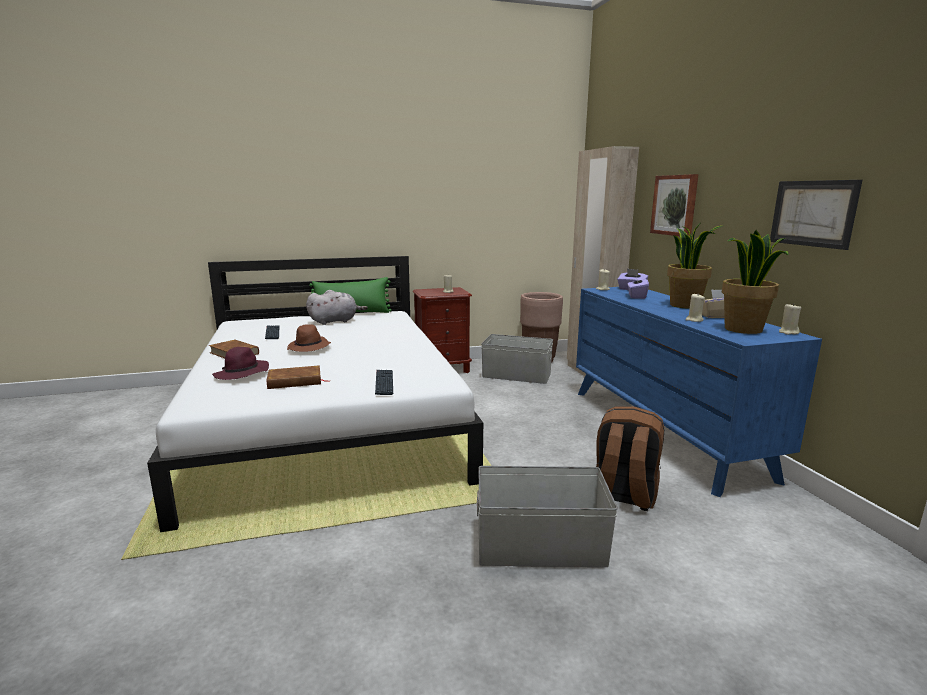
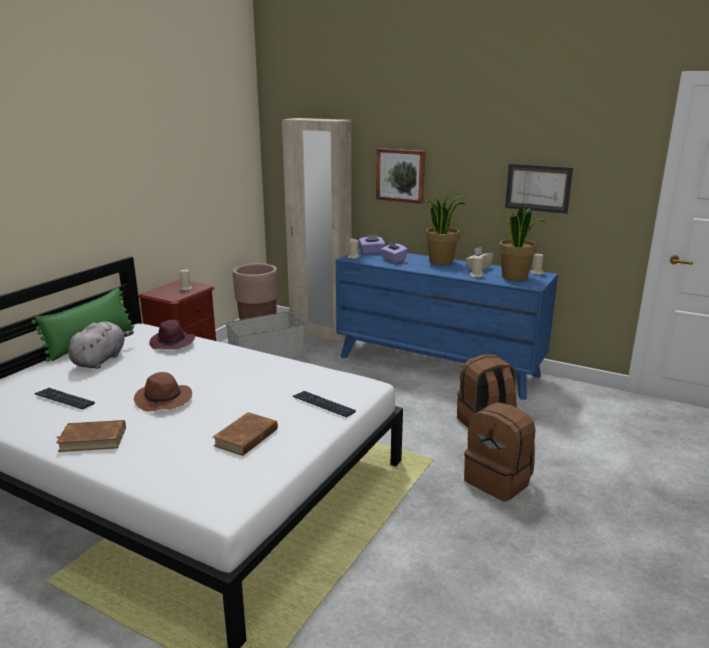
camera: 45 degrees left, 5 degrees up
purple hat [212,347,269,380] -> purple hat moved to [149,320,195,350]
grey storage box [477,466,618,567] -> brown backpack [464,402,535,502]

